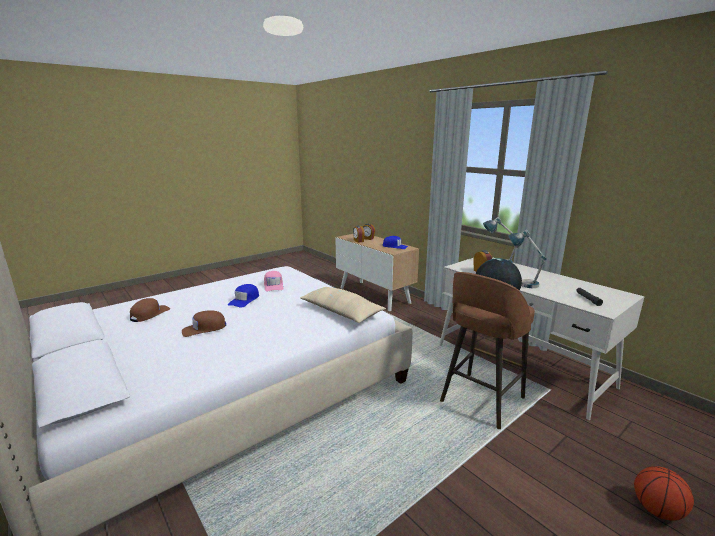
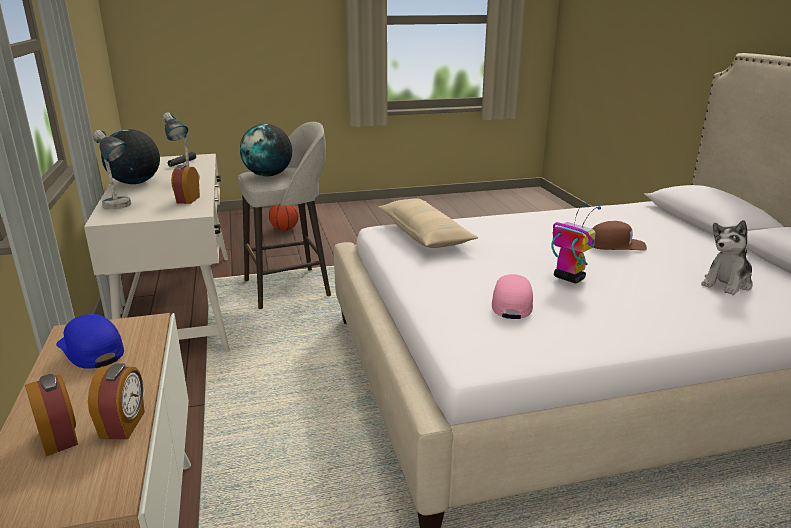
camera: 155 degrees left, 5 degrees up
brown cap [130,298,170,322] -> plush toy [701,220,753,295]
blue cap [228,284,259,308] -> toy robot [552,202,601,283]
brown stool [440,272,535,429] -> grey stool [238,122,331,309]
none -> globe [101,129,160,184]

